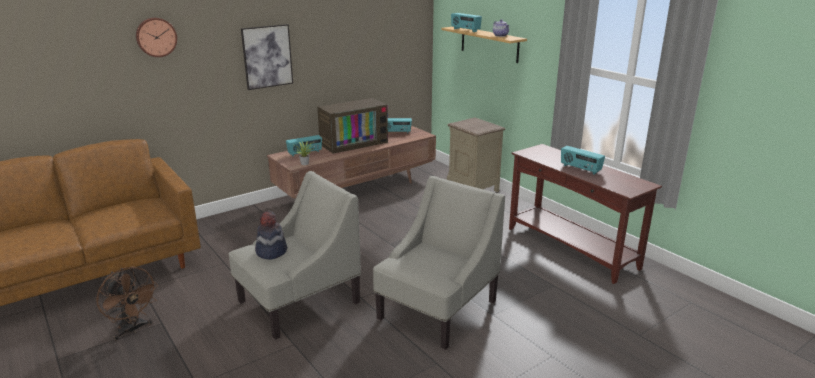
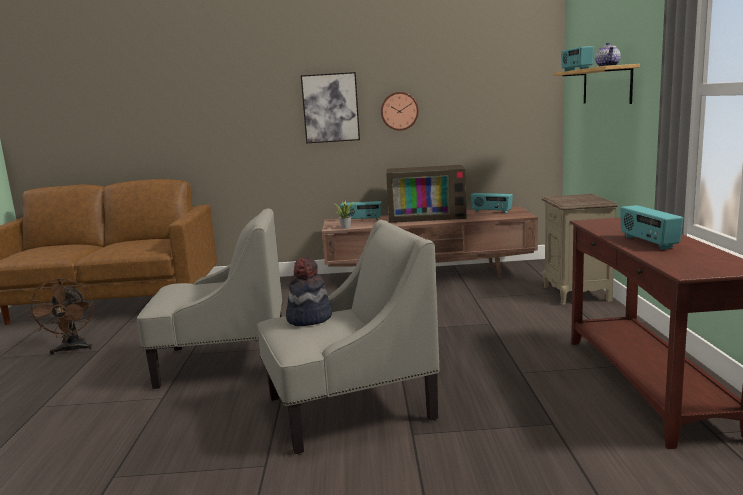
camera: 35 degrees right, 10 degrees down
wall clock [136,18,177,57] -> wall clock moved to [381,92,419,131]
hat [255,211,287,260] -> hat moved to [286,257,332,326]

